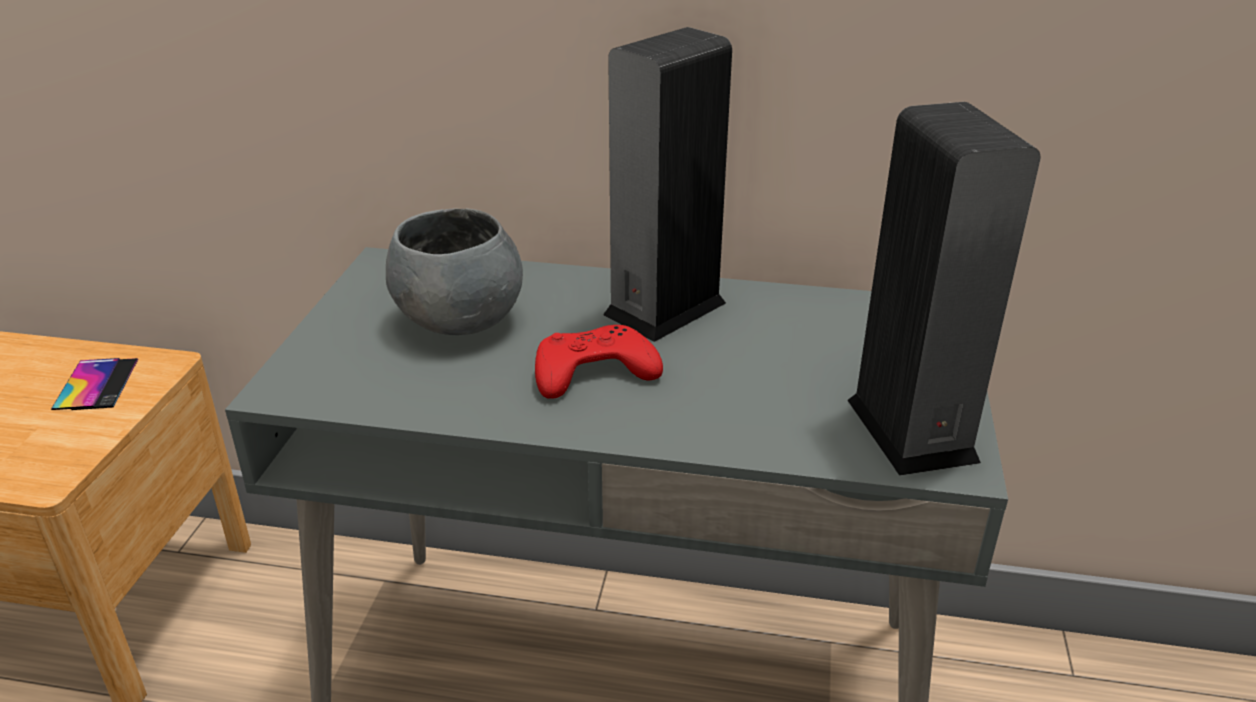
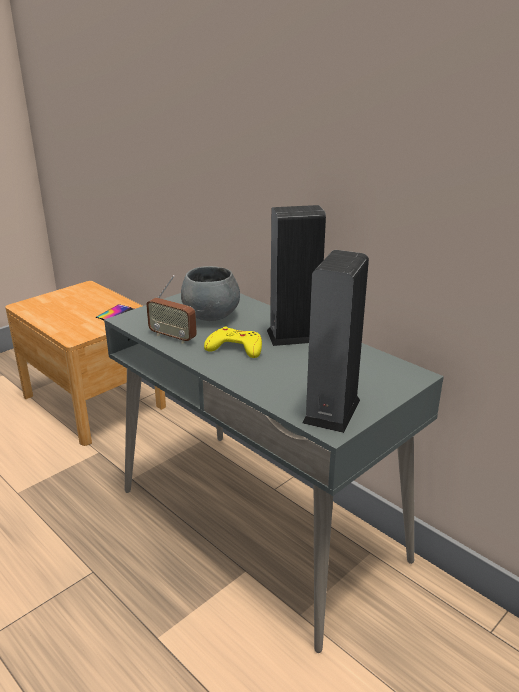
camera: 35 degrees right, 5 degrees down
red game controller [535,325,663,399] -> yellow game controller [204,326,262,358]
none -> radio [146,275,197,344]

